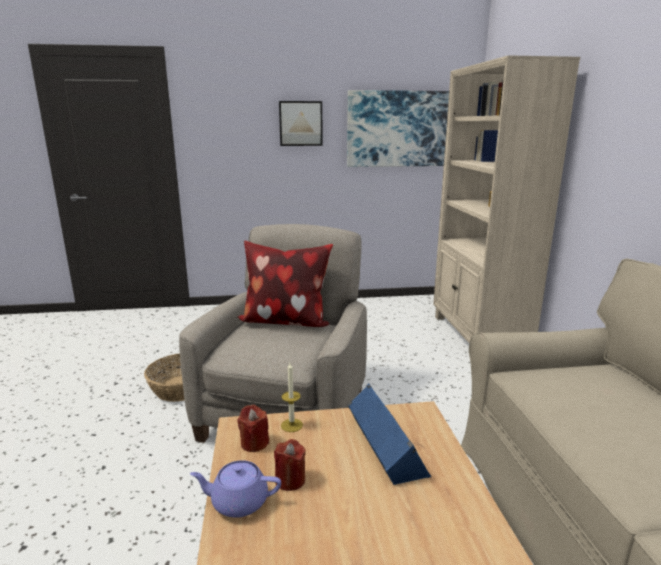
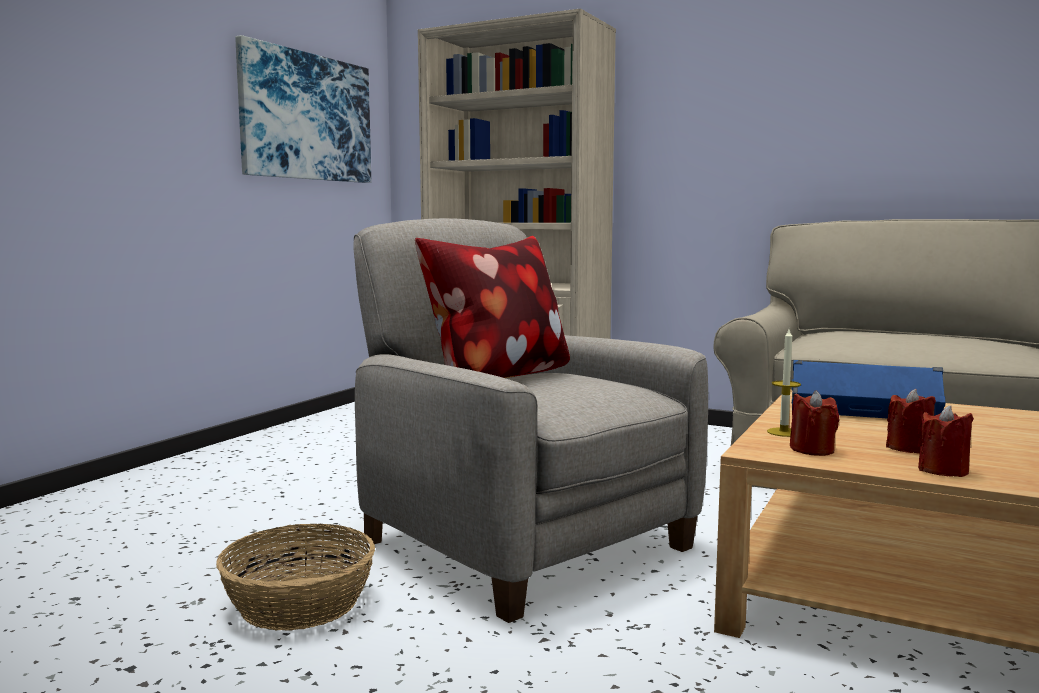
camera: 55 degrees left, 10 degrees down
purple teapot [190,460,281,518] -> red candle [918,405,974,477]
picture [279,101,323,146] -> none

